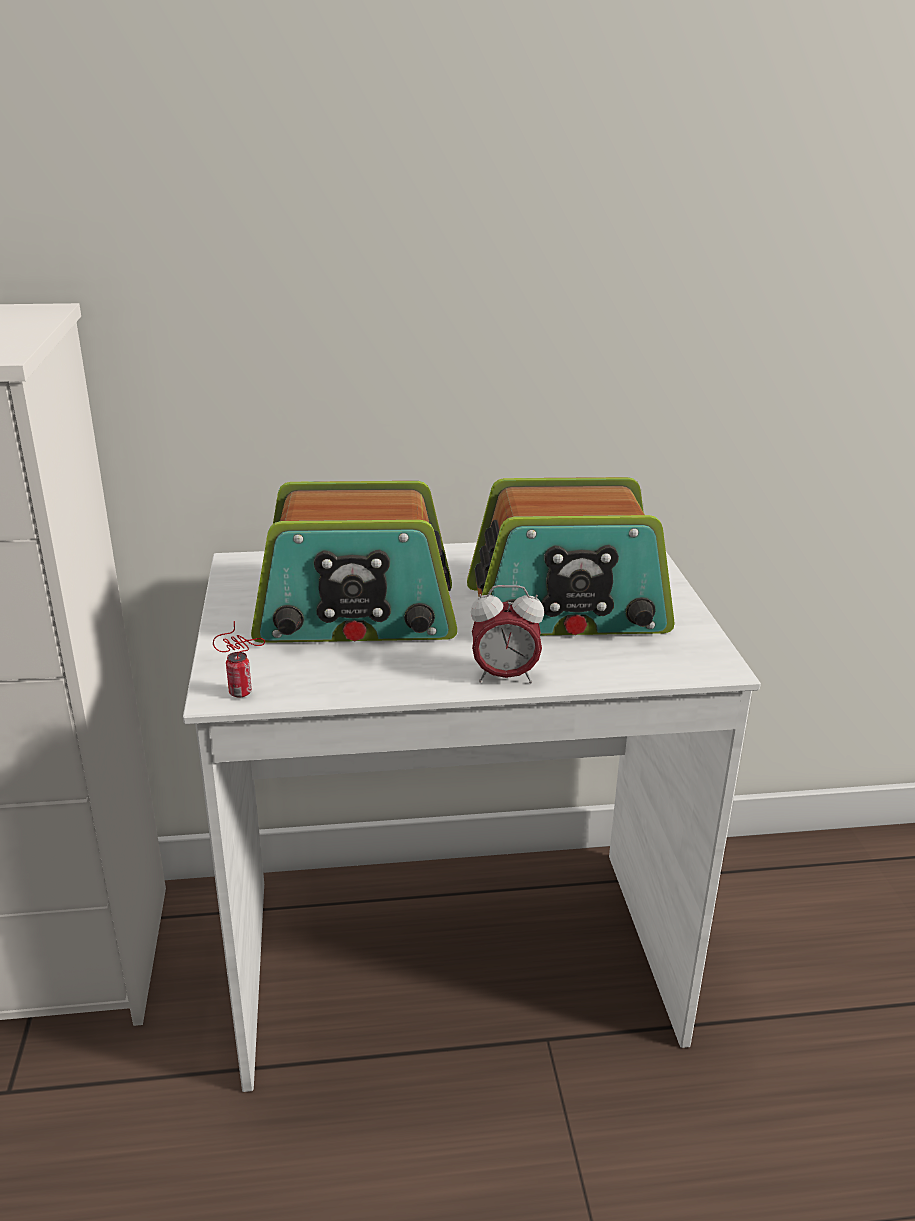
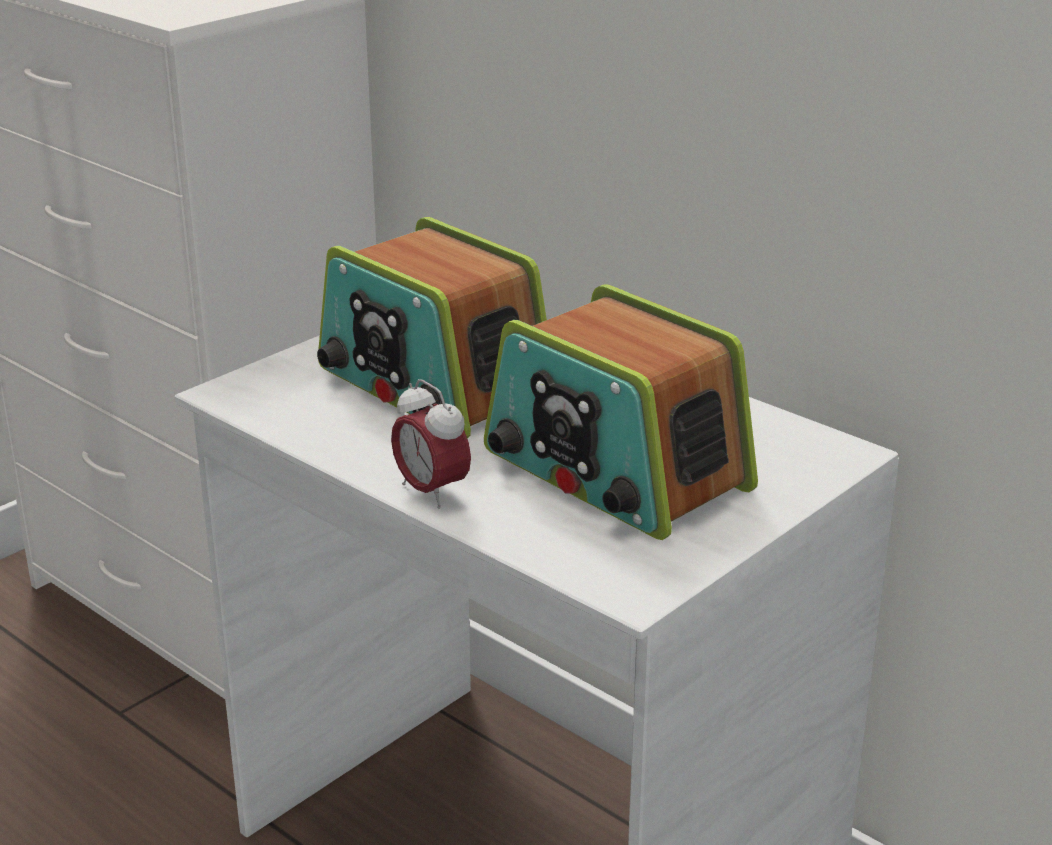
camera: 50 degrees right, 0 degrees up
can [213,621,265,698] -> none

